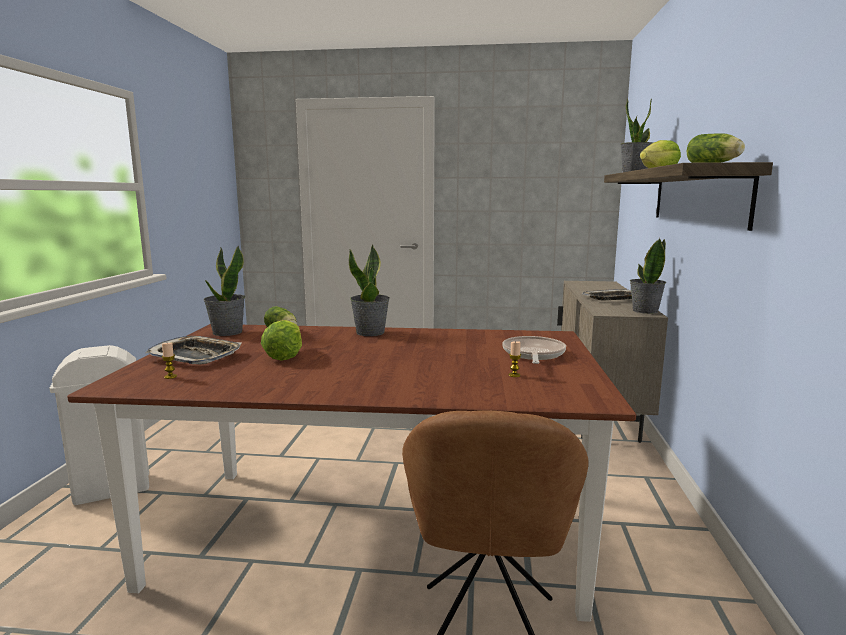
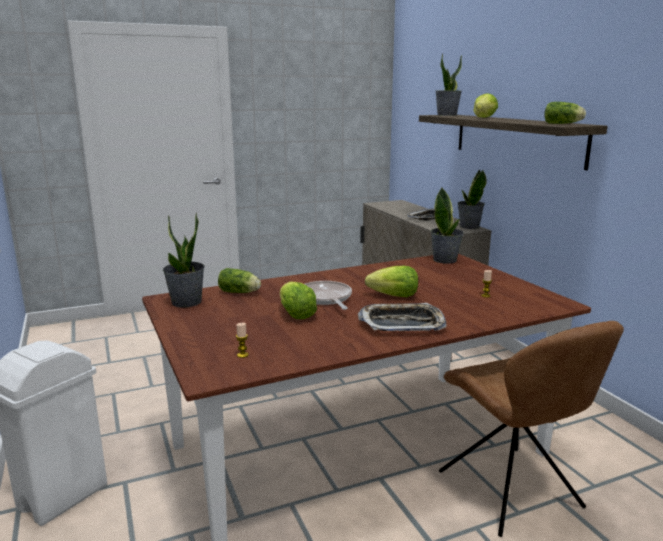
camera: 30 degrees left, 5 degrees up
tray [146,336,242,364] -> tray moved to [358,303,447,331]
potted plant [349,244,390,336] -> potted plant moved to [430,187,464,264]
frying pan [502,336,566,364] -> frying pan moved to [304,281,352,310]
none -> lettuce [365,266,418,297]

